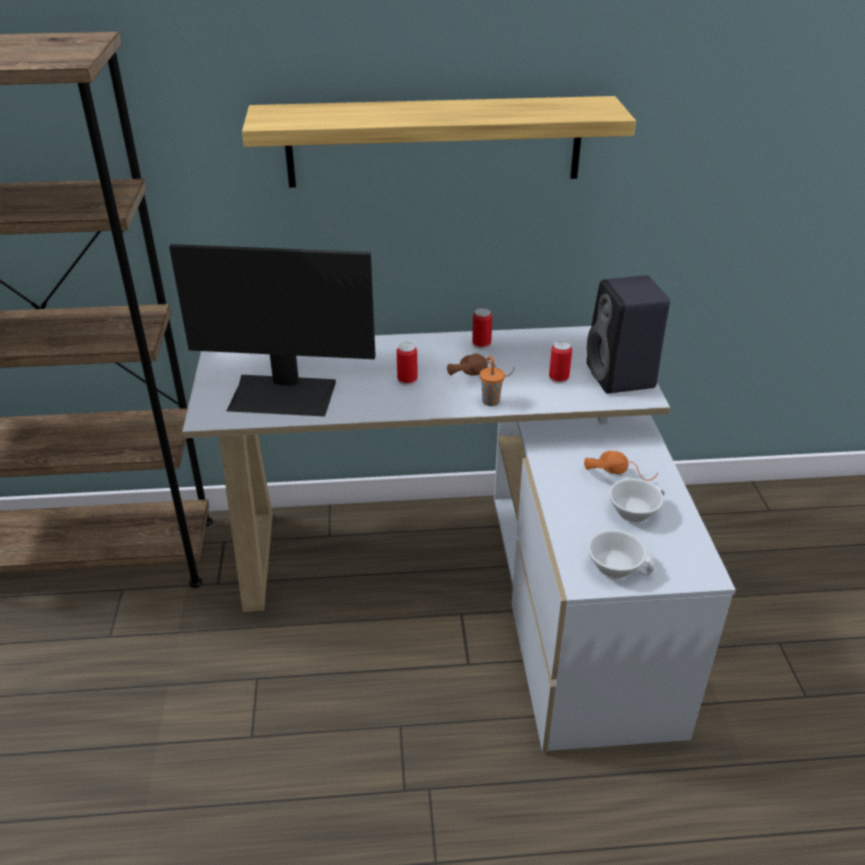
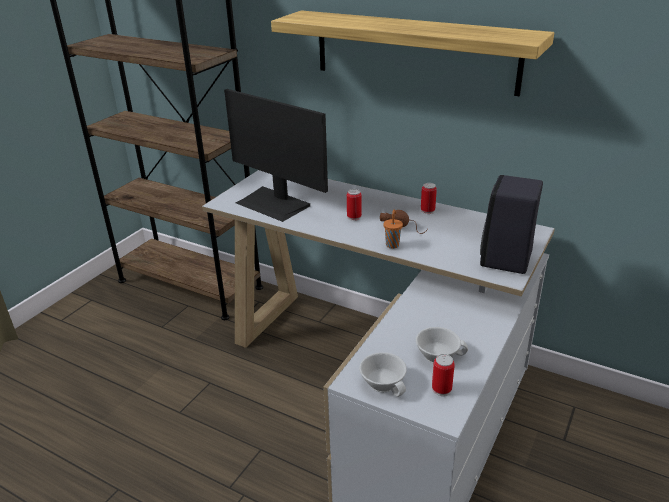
camera: 35 degrees right, 5 degrees down
can [549,341,572,384] -> can moved to [432,354,455,396]
orange headphones [584,451,658,481] -> none

